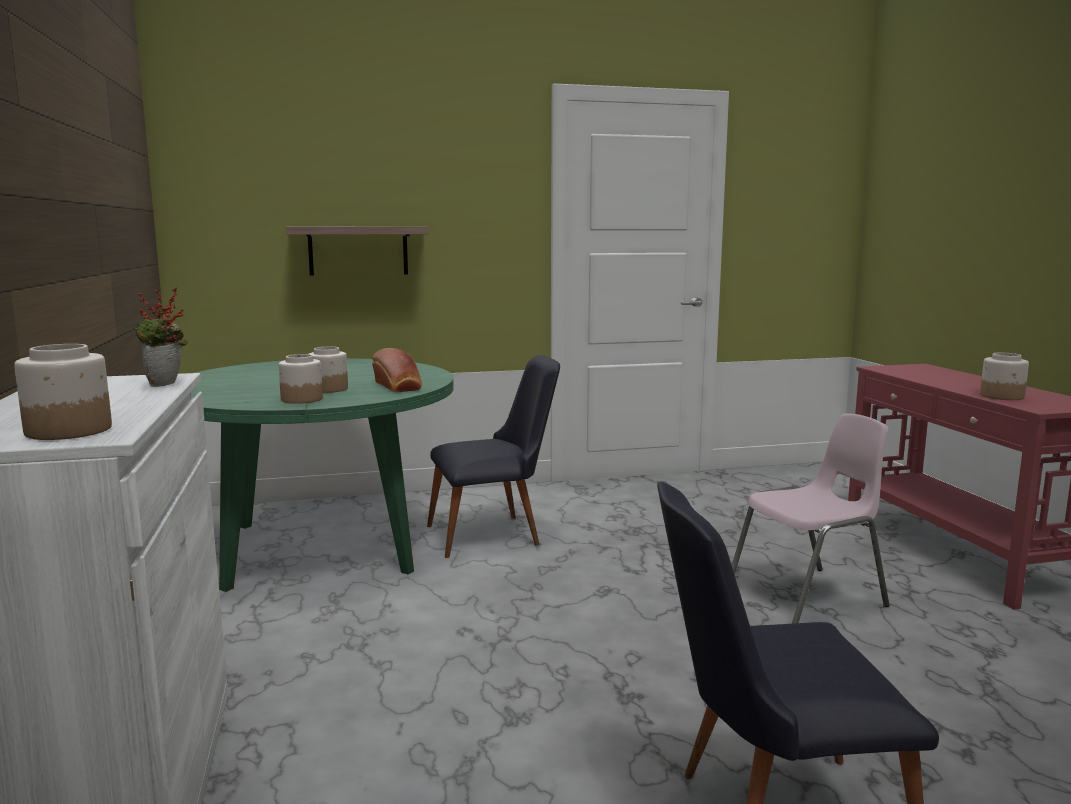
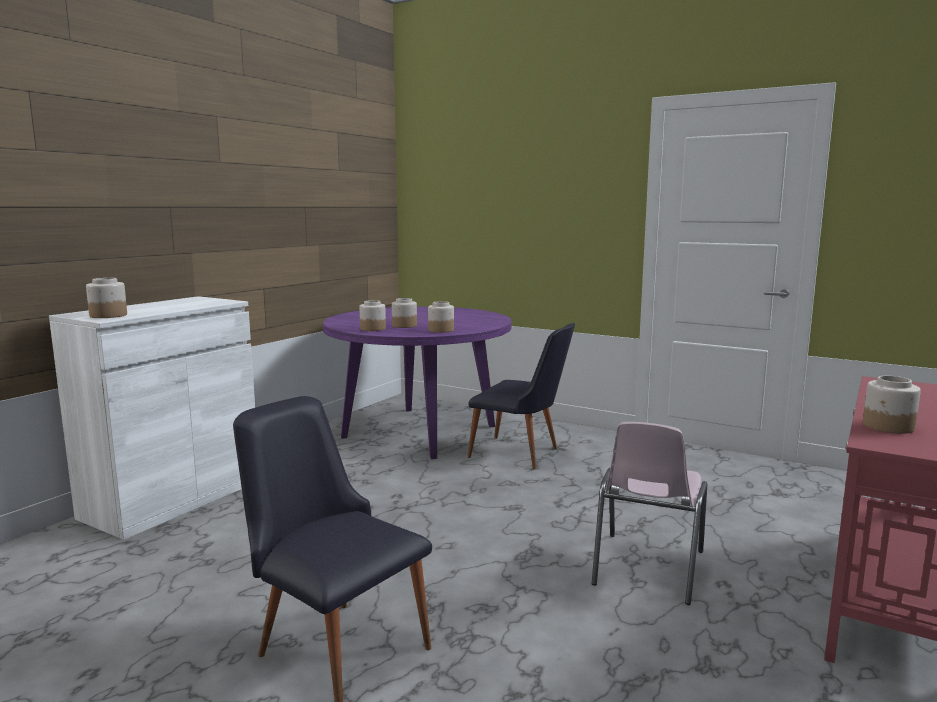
camera: 45 degrees right, 0 degrees up
potted plant [135,287,188,387] -> none
green dining table [191,358,454,592] -> purple dining table [323,307,511,459]
shelf [286,226,429,276] -> none
bread [372,348,422,392] -> jar [428,301,454,333]
pink chair [732,413,889,624] -> pink chair turned 90 degrees clockwise [591,422,707,605]

